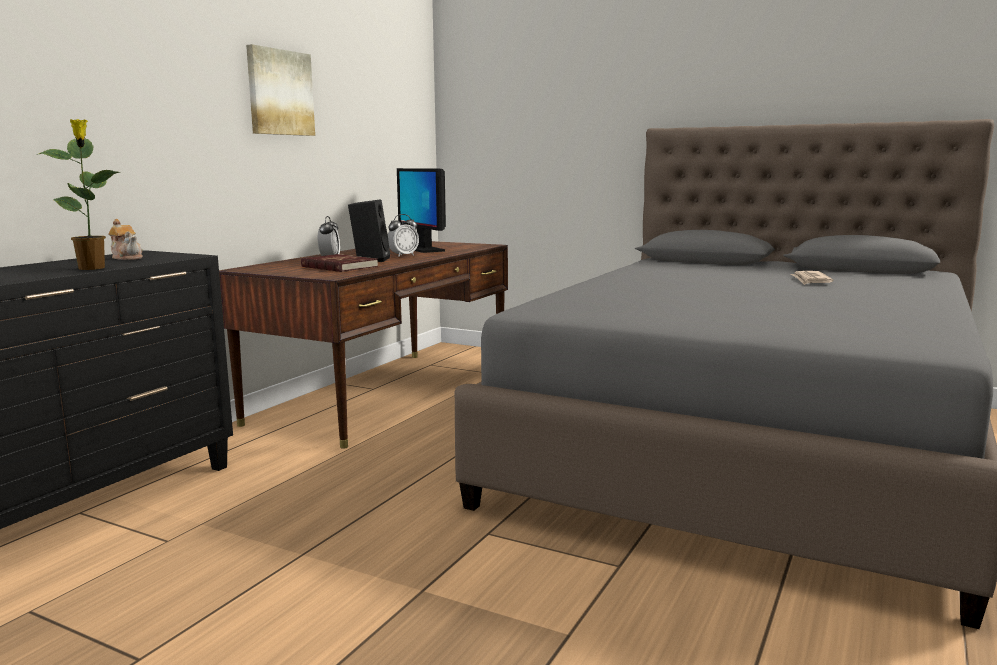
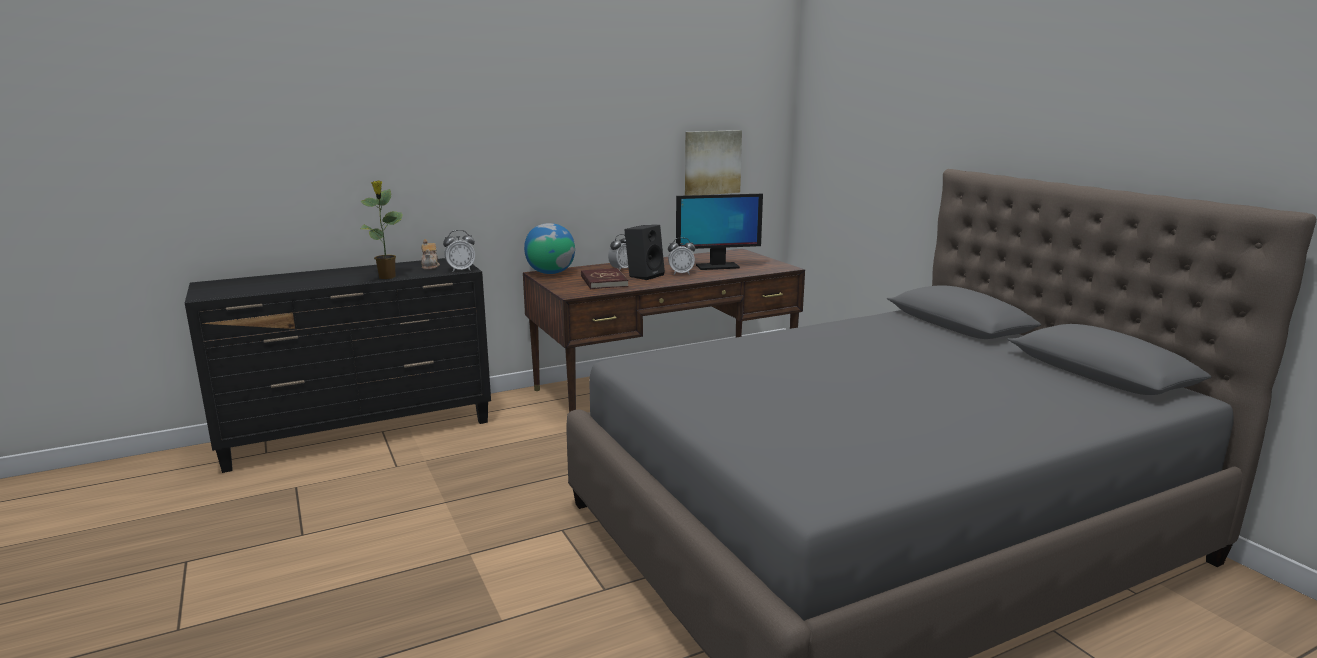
camera: 35 degrees right, 5 degrees up
picture [246,44,315,136] -> picture moved to [685,130,742,196]
monitor [397,168,446,253] -> monitor turned 105 degrees counterclockwise [676,194,763,270]
newspaper [791,271,834,285] -> none
none -> alarm clock [443,230,475,272]
none -> globe [524,223,575,274]

